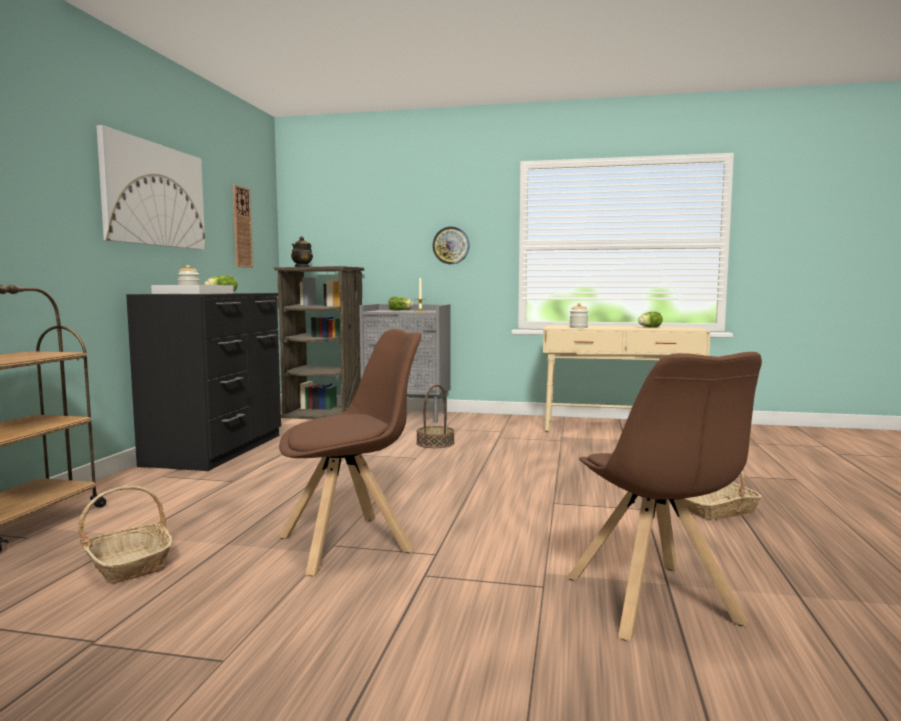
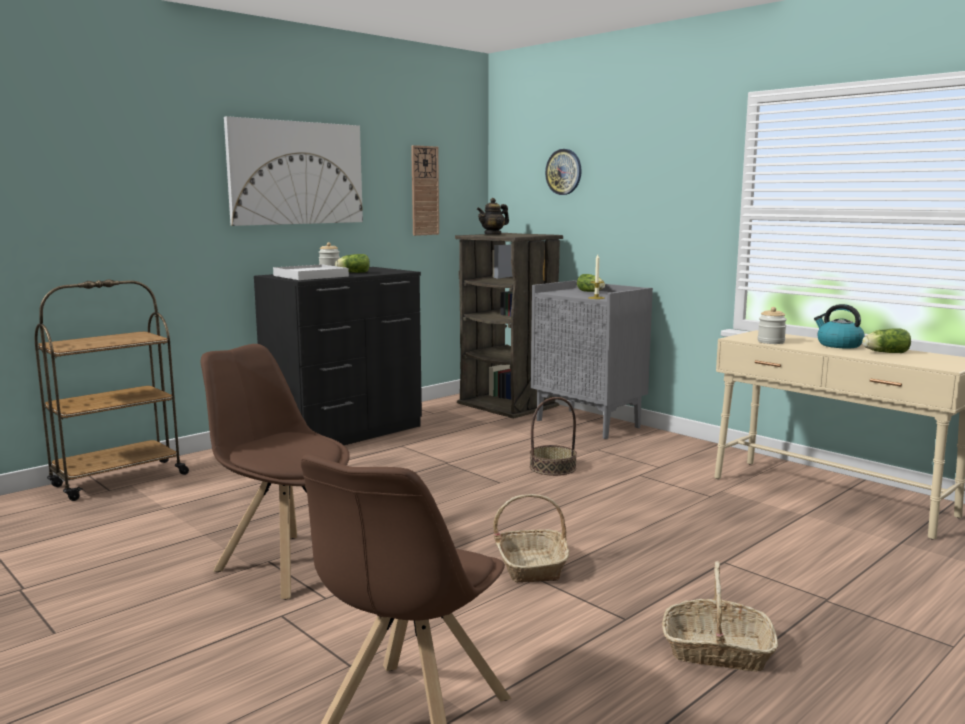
camera: 35 degrees right, 5 degrees up
basket [78,486,173,584] -> basket moved to [493,494,569,583]
brown chair [278,329,421,576] -> brown chair turned 150 degrees counterclockwise [201,344,350,600]
wall clock [432,227,469,264] -> wall clock moved to [545,149,582,195]
none -> kettle [814,304,865,348]

